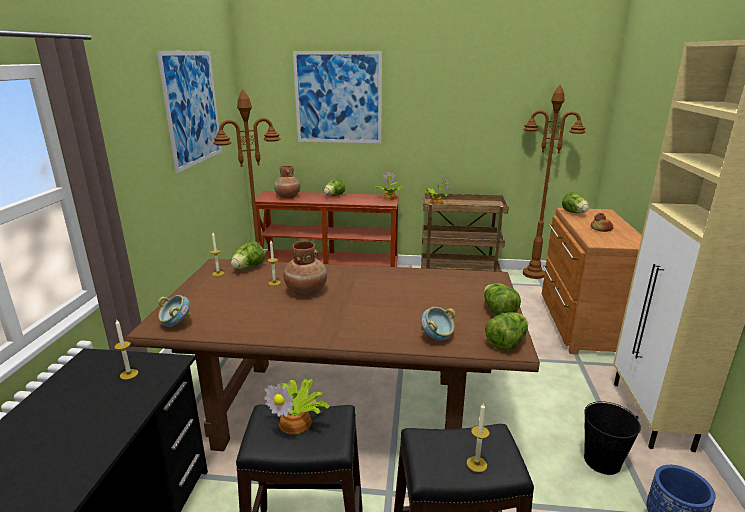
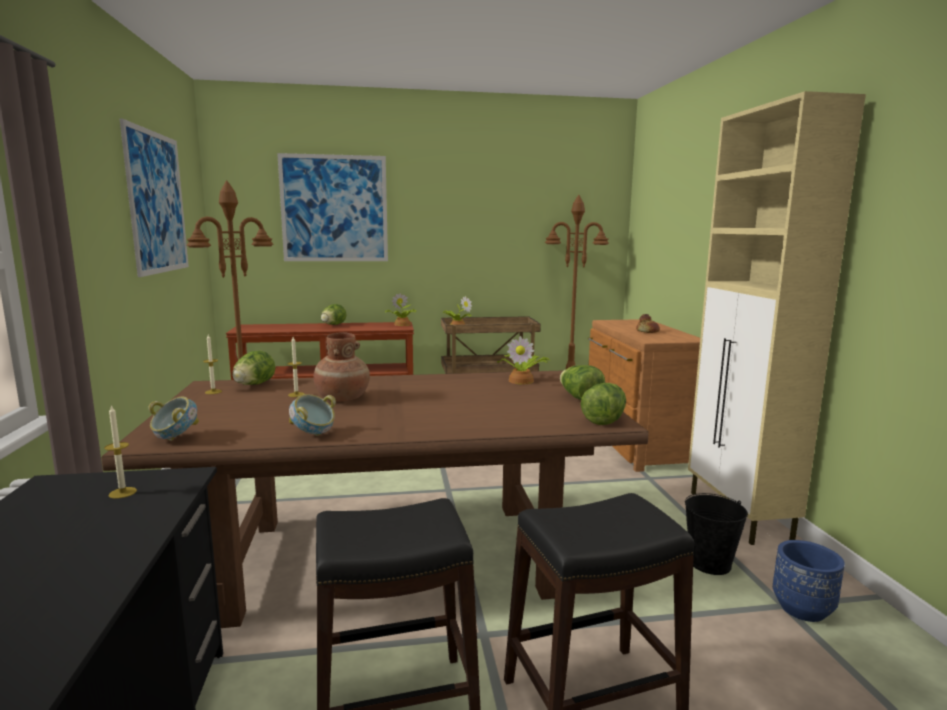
camera: 15 degrees left, 10 degrees down
potted plant [263,379,329,435] -> potted plant moved to [497,336,550,384]
brown vase [274,165,300,198] -> none
bowl [420,307,456,341] -> bowl moved to [289,394,336,436]
candle [467,402,489,472] -> none
lettuce [562,192,589,213] -> none

